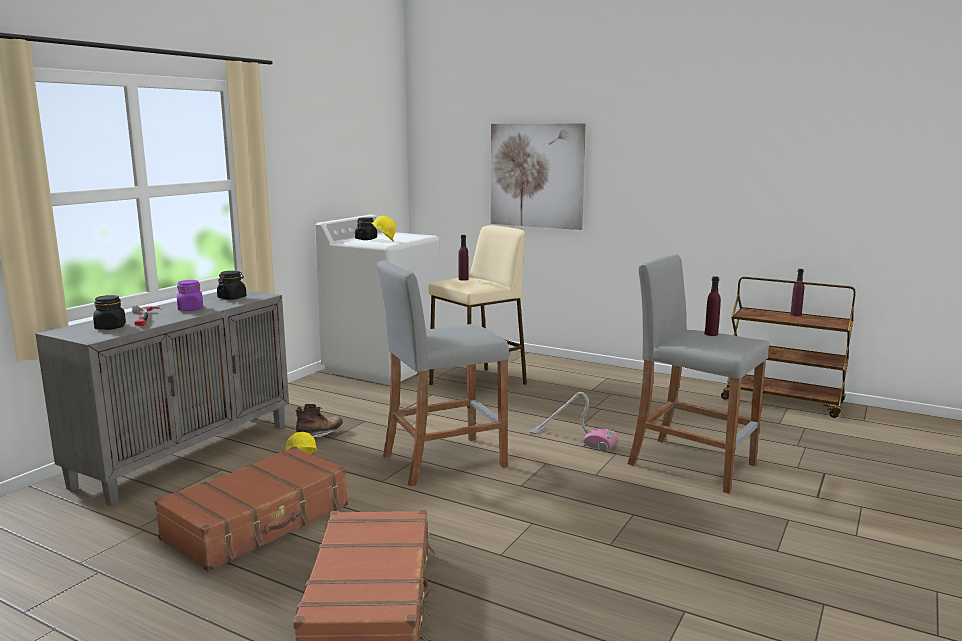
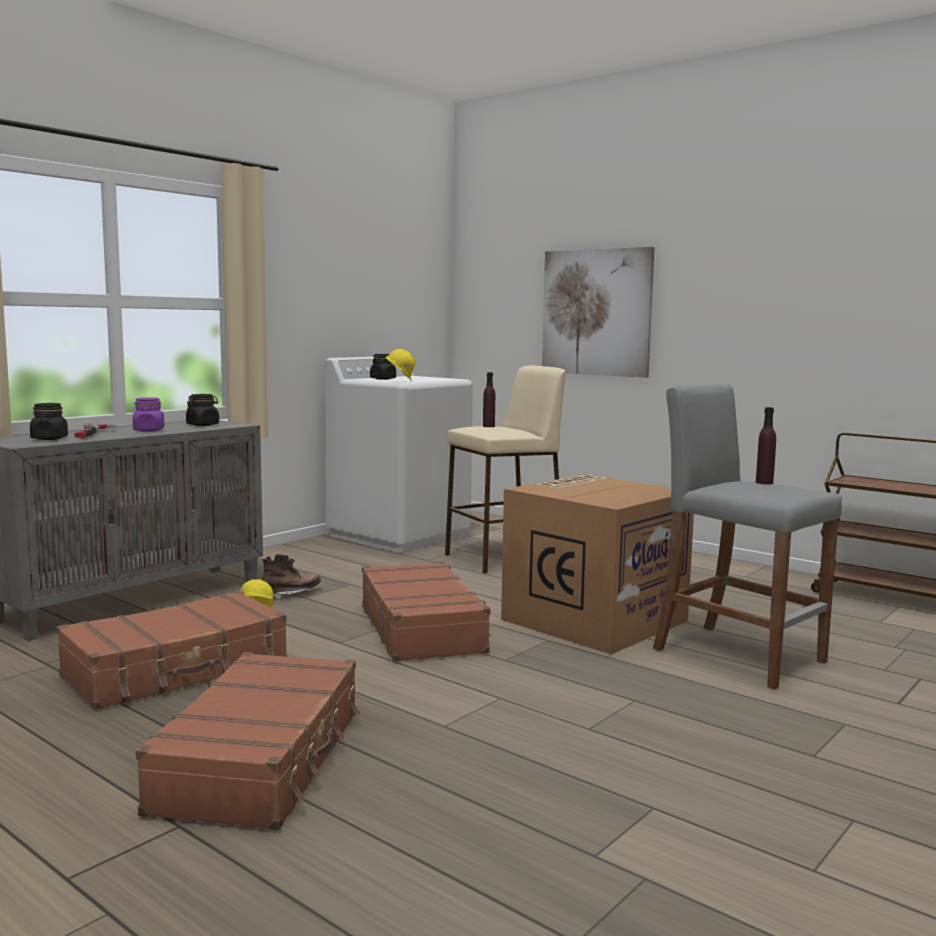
camera: 10 degrees right, 5 degrees down
grey stool [377,260,509,486] -> brown suitcase [362,561,492,662]
vacuum cleaner [529,392,618,452] -> cardboard box [501,474,694,654]
purple bottle [790,269,804,316] -> none

